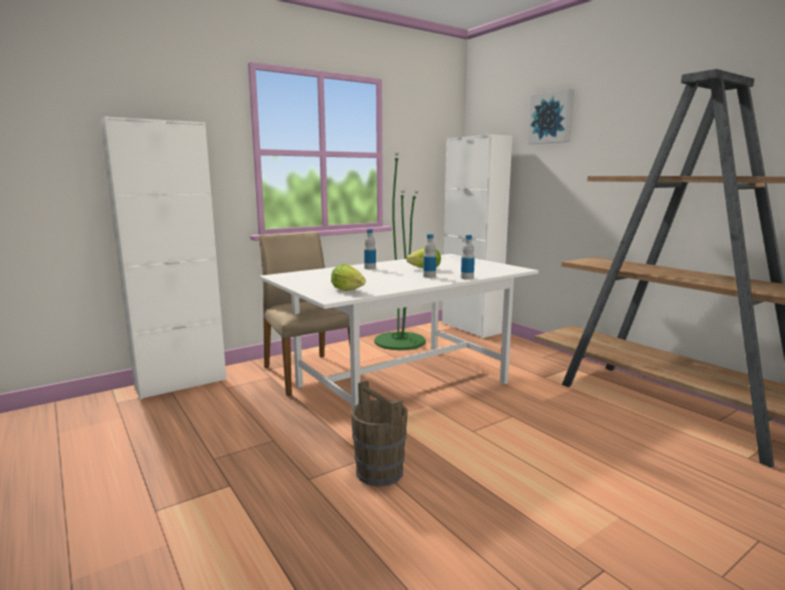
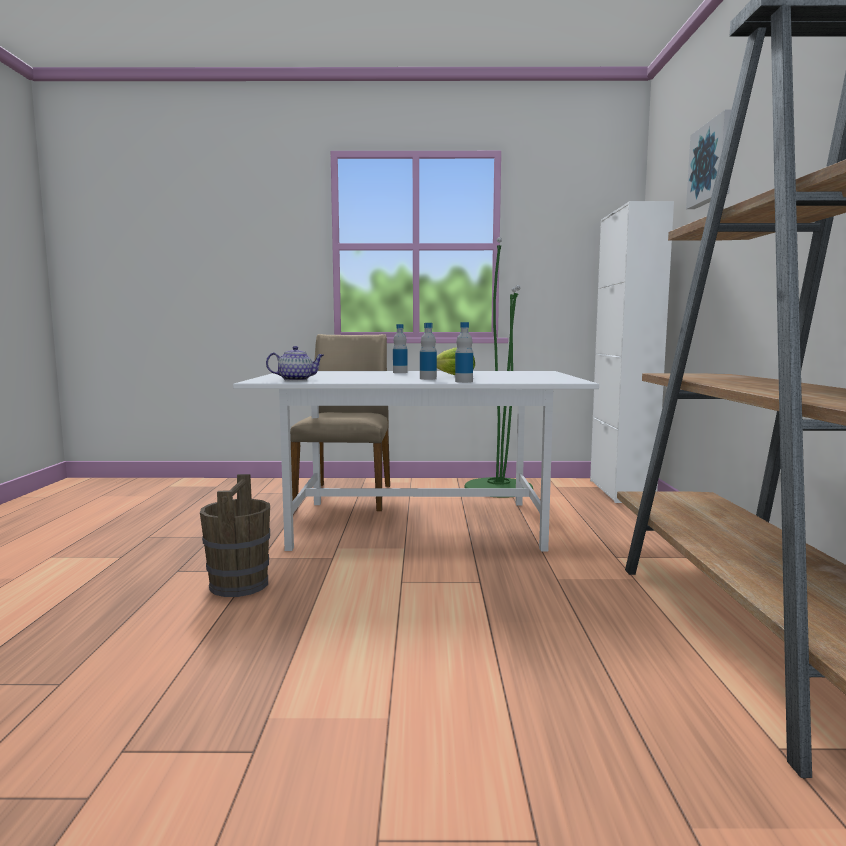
camera: 35 degrees right, 5 degrees down
white cabinet [100,117,227,400] -> none
lettuce [331,264,366,291] -> teapot [266,346,324,381]

